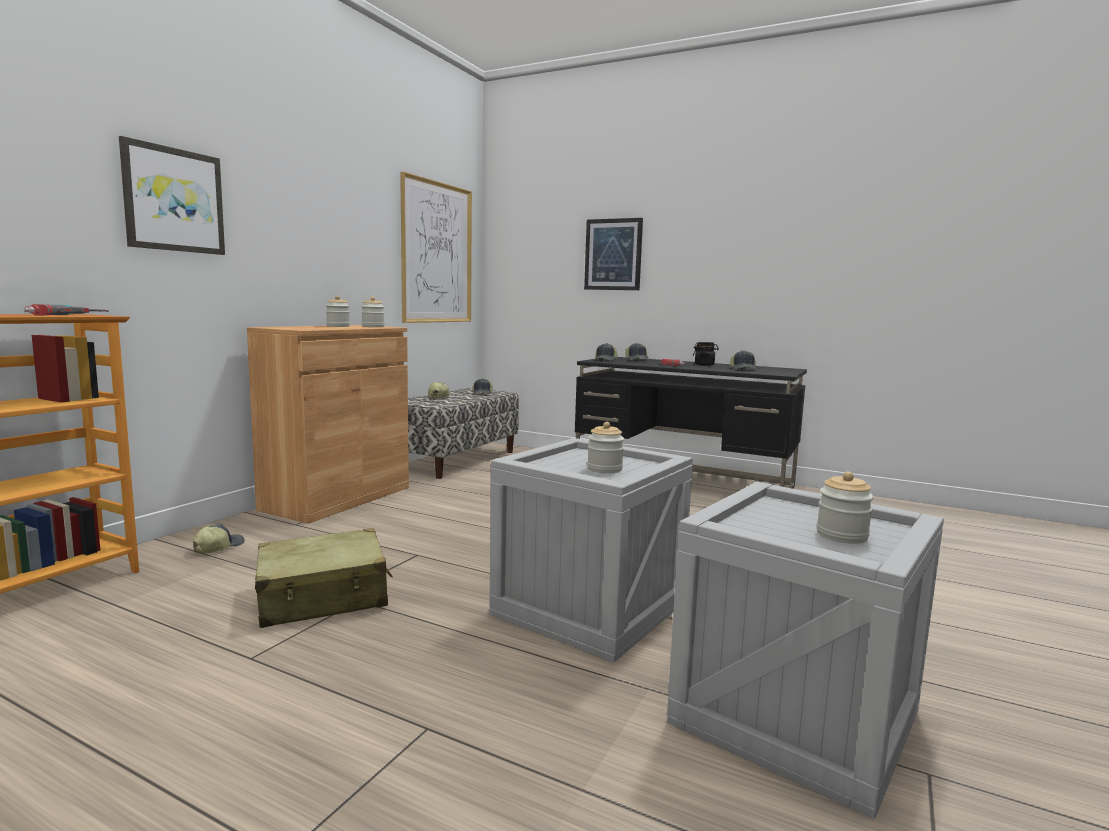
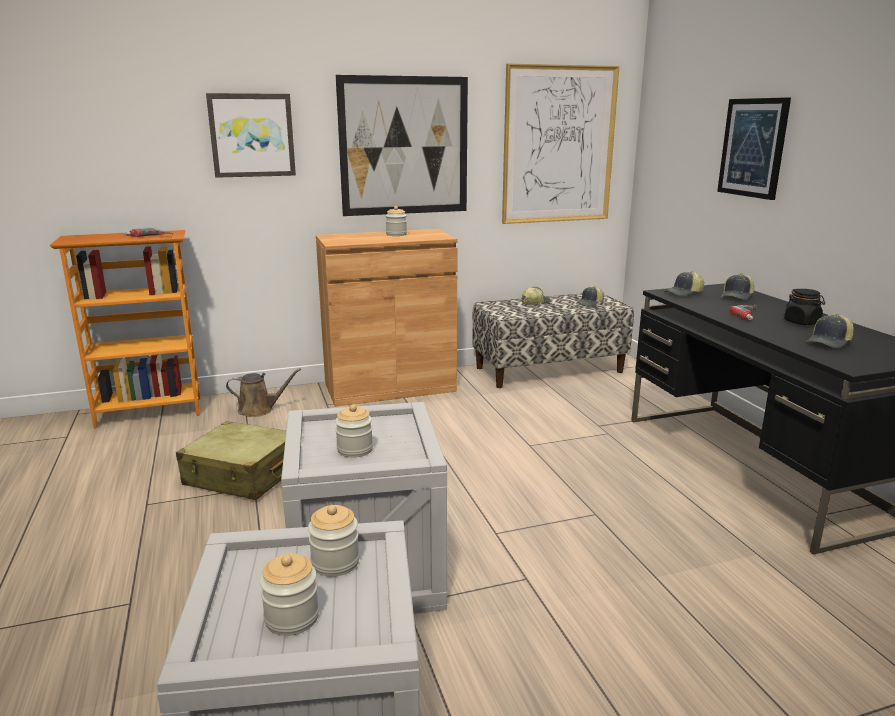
camera: 45 degrees right, 10 degrees up
cap [193,524,245,554] -> brown watering can [226,368,301,417]
jar [361,297,385,327] -> jar moved to [308,505,359,577]
none -> picture [336,75,468,216]

